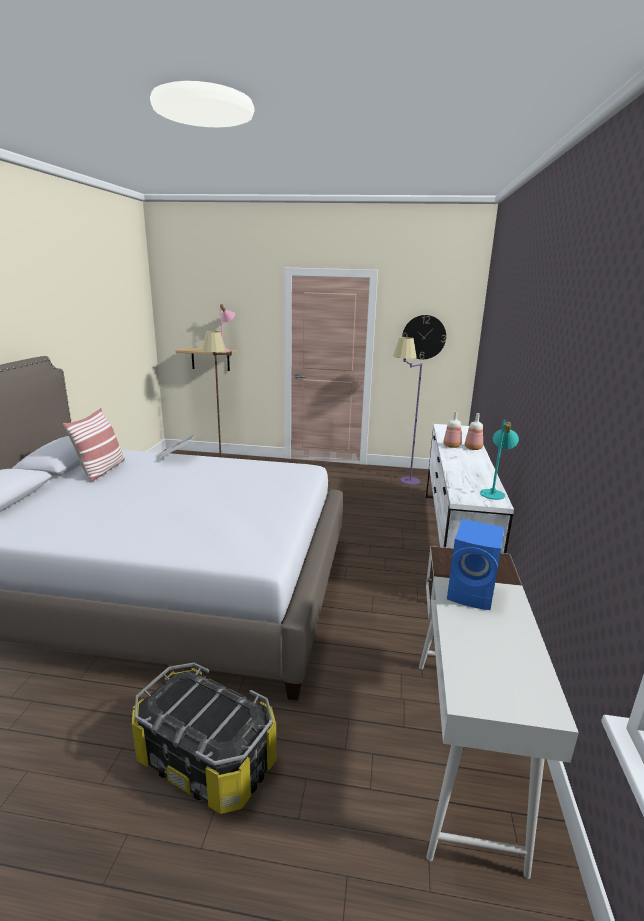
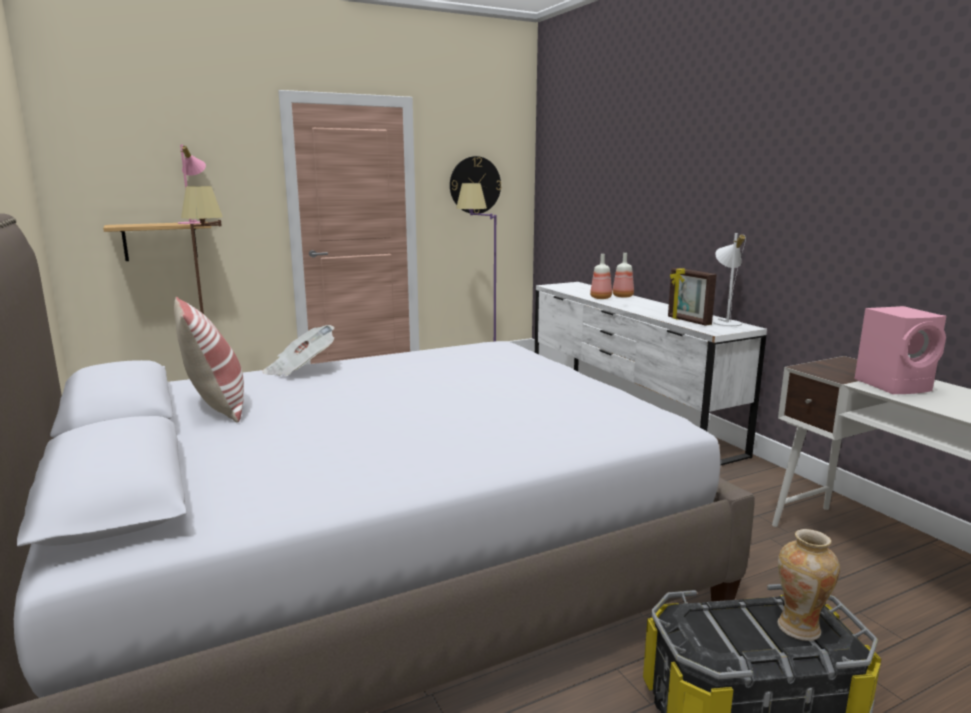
camera: 35 degrees left, 5 degrees down
blue speaker [447,519,504,610] -> pink speaker [854,306,946,394]
turquoise table lamp [480,420,519,500] -> white table lamp [713,233,746,326]
none -> picture frame [668,268,717,326]
none -> vase [777,529,840,641]

